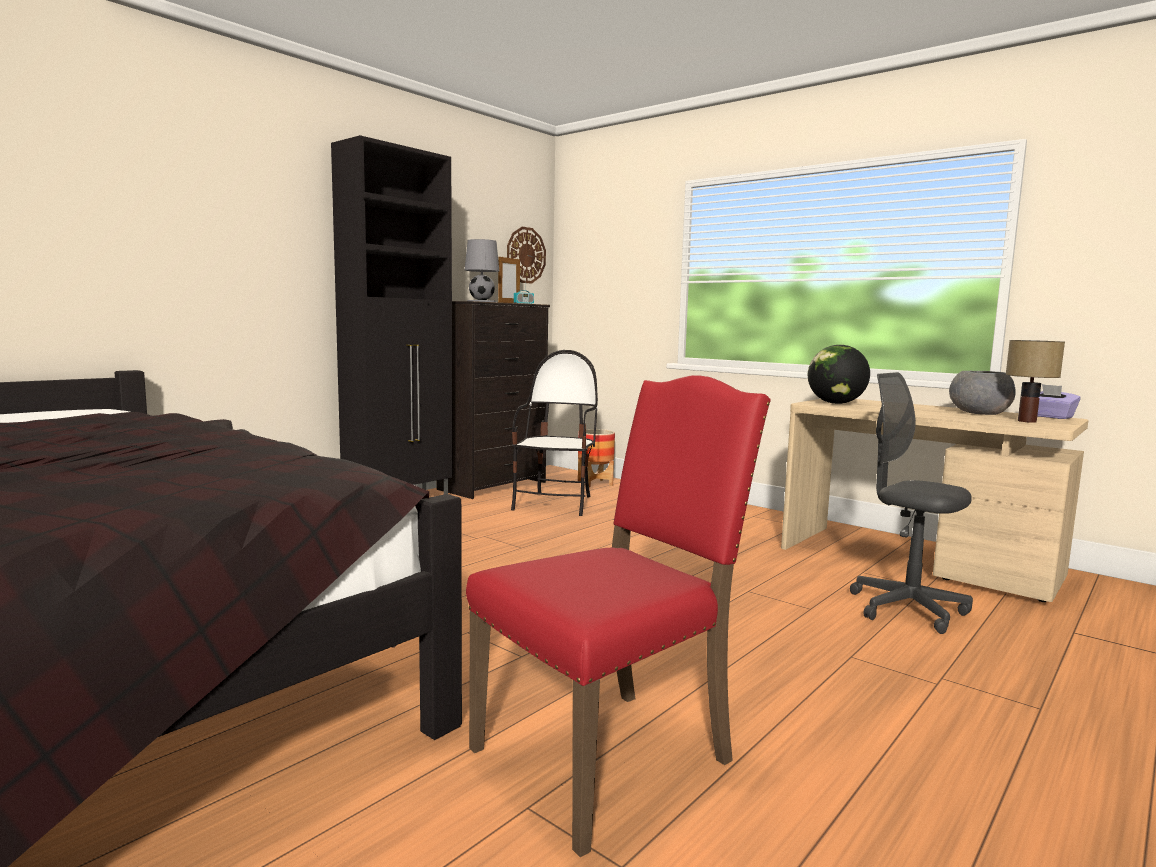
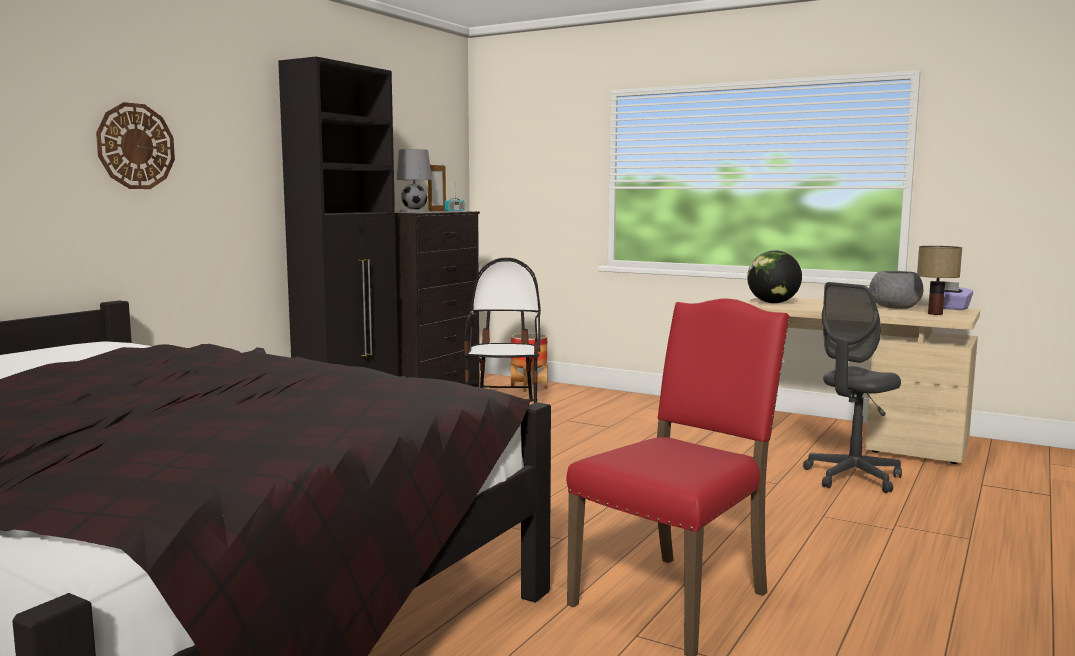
camera: 10 degrees left, 0 degrees up
wall clock [507,227,546,284] -> wall clock moved to [96,102,175,189]
grey office chair [850,372,973,634] -> grey office chair turned 75 degrees counterclockwise [803,282,902,493]

